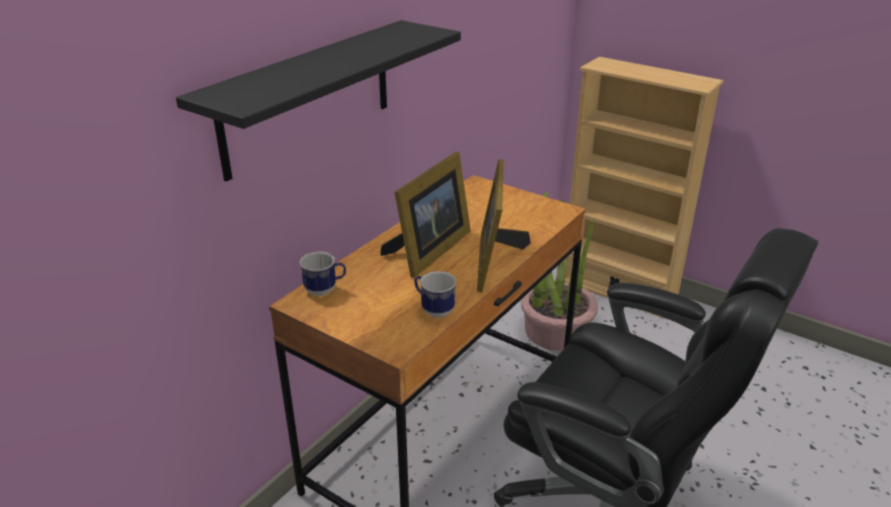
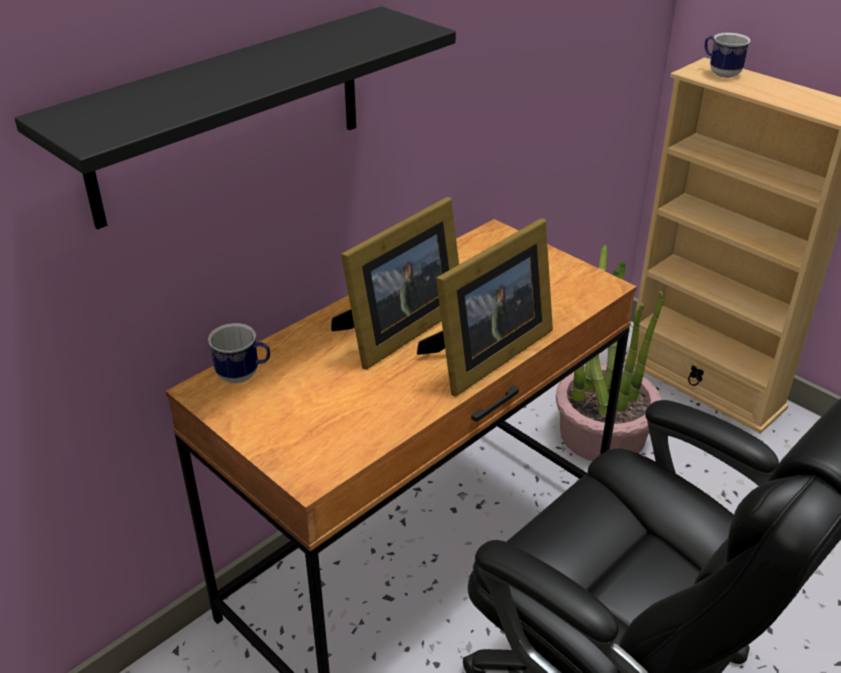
camera: 10 degrees right, 5 degrees up
mug [414,271,456,318] -> mug moved to [705,33,751,78]
picture frame [477,159,531,292] -> picture frame turned 150 degrees counterclockwise [417,218,553,397]

